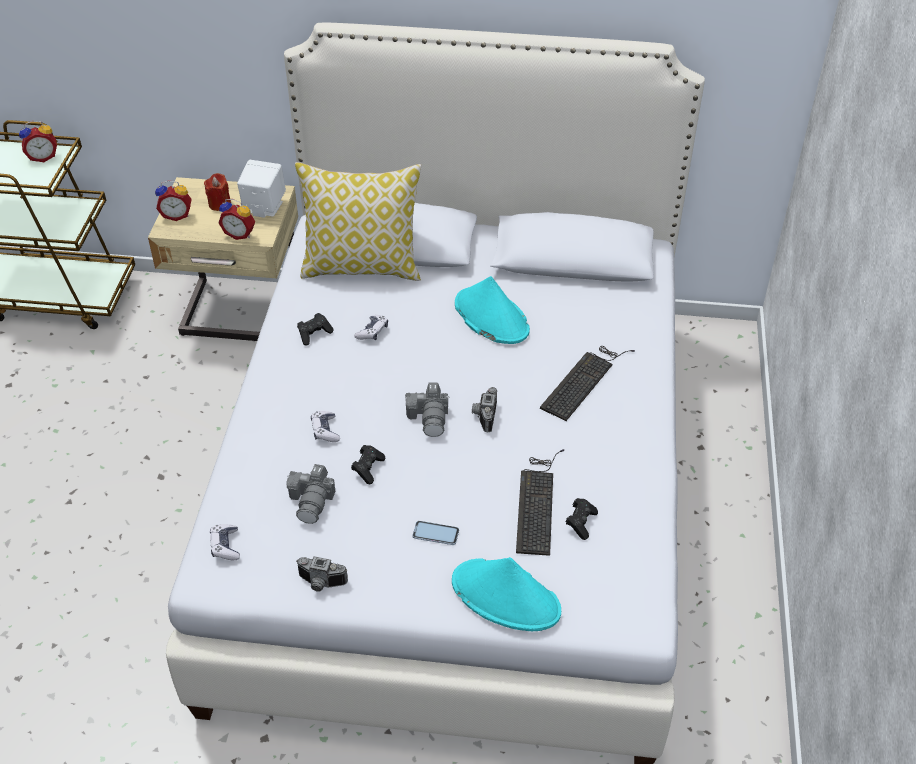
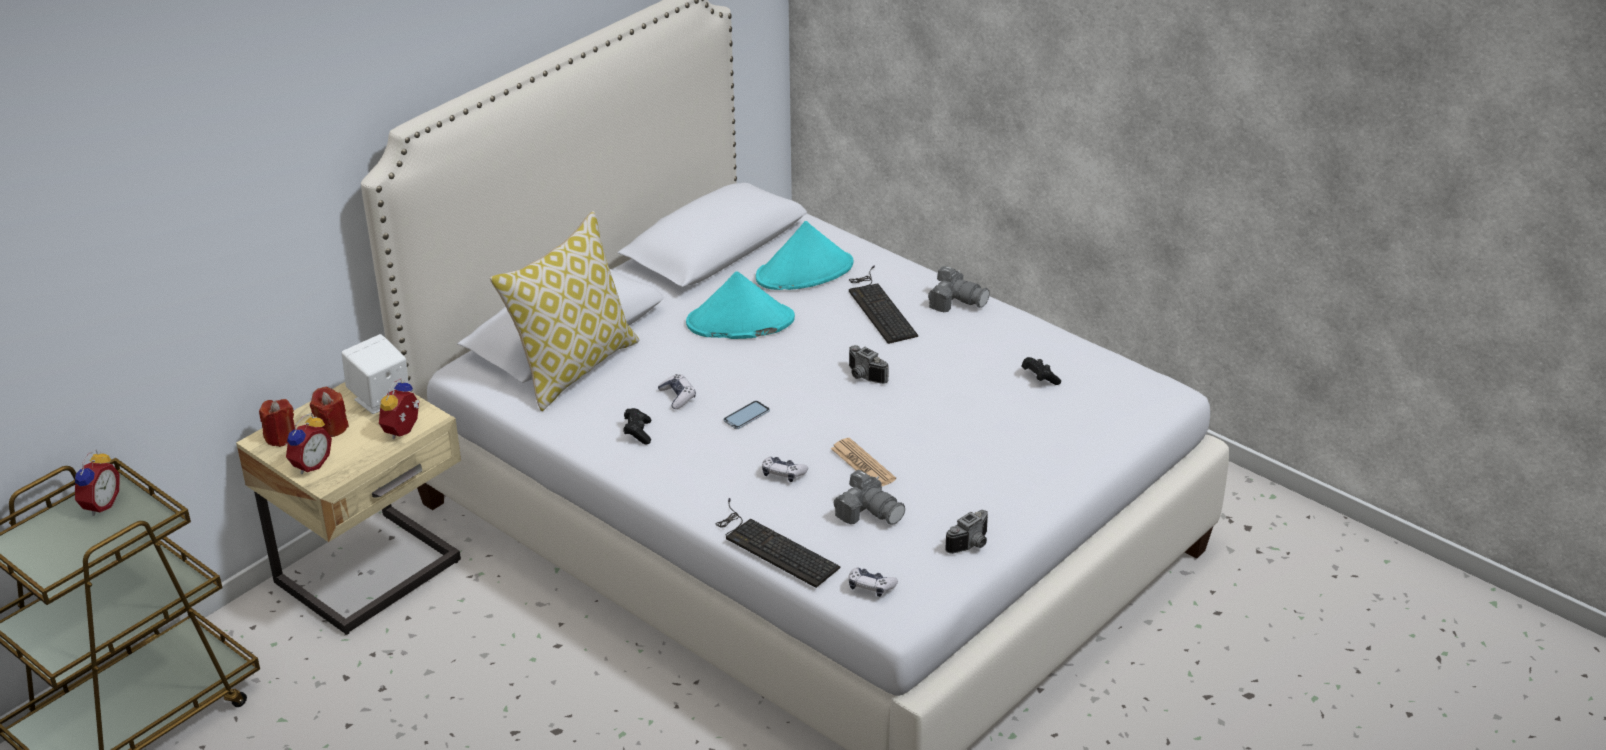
camera: 55 degrees left, 10 degrees down
alarm clock [218,199,255,240] -> alarm clock turned 150 degrees clockwise [379,378,420,439]
black game controller [351,445,385,484] -> newspaper [831,438,896,487]
camera [405,383,449,437] -> camera moved to [928,266,989,312]
phone [412,521,459,545] -> phone moved to [724,401,770,429]
turquoise hat [452,557,561,631] -> turquoise hat moved to [756,221,854,290]
keyboard [516,449,564,556] -> keyboard moved to [716,498,840,588]
none -> red candle [259,399,295,447]

